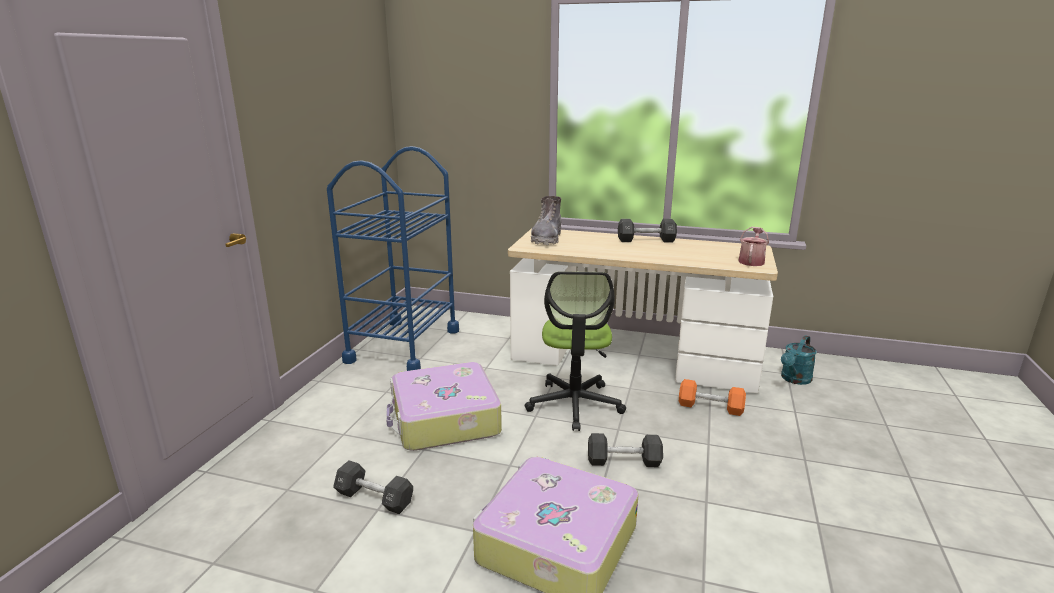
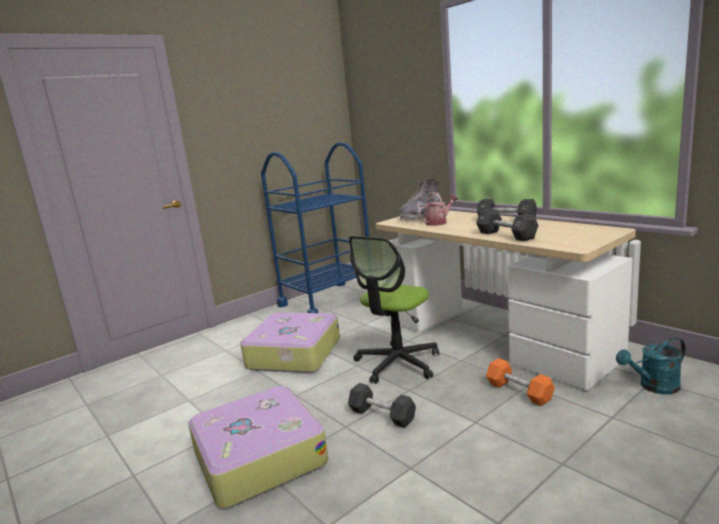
camera: 35 degrees right, 5 degrees down
black dumbbell [333,460,413,514] -> black dumbbell moved to [476,209,539,241]
watering can [738,227,769,266] -> watering can moved to [418,192,458,226]

